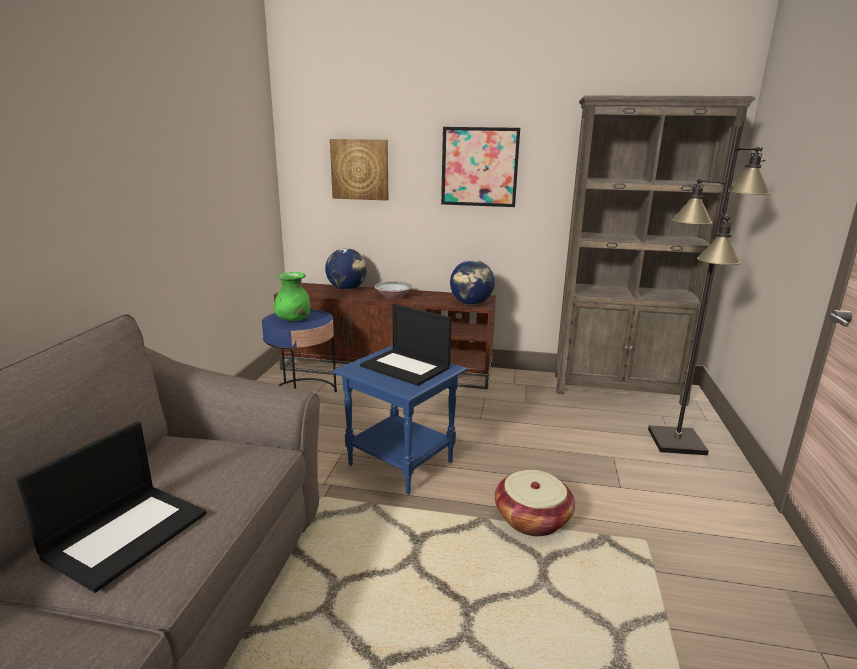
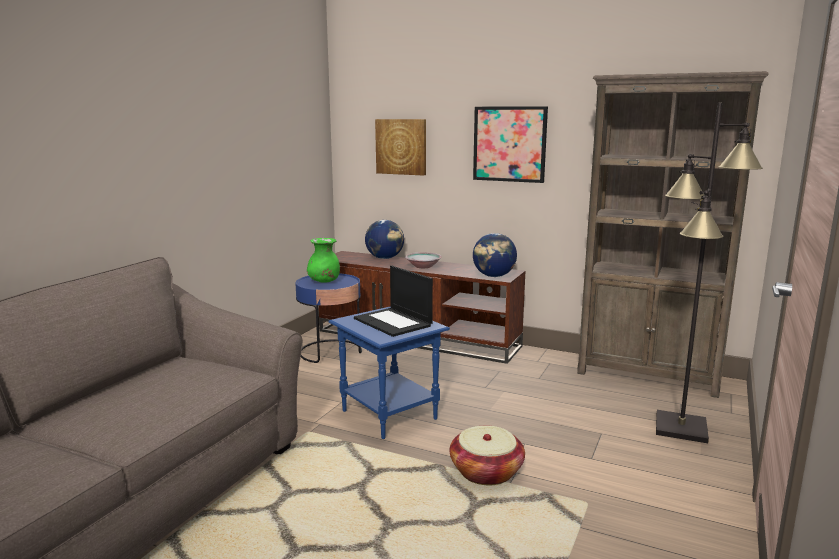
camera: 15 degrees right, 5 degrees down
laptop [16,421,207,593] -> none

